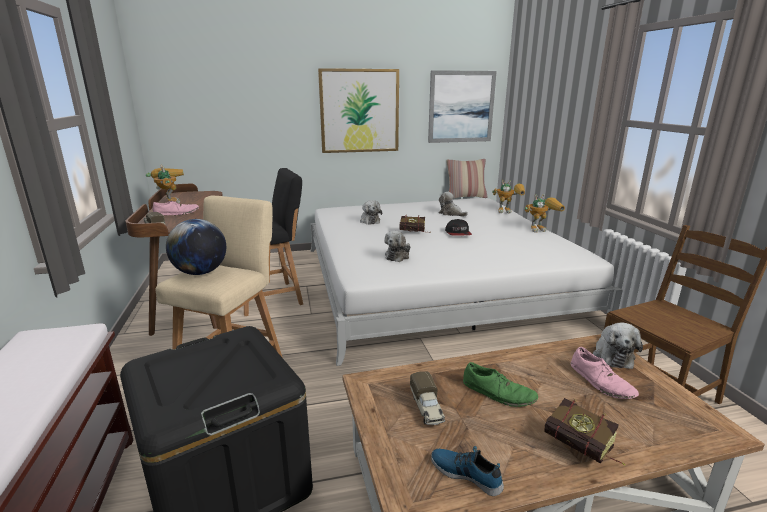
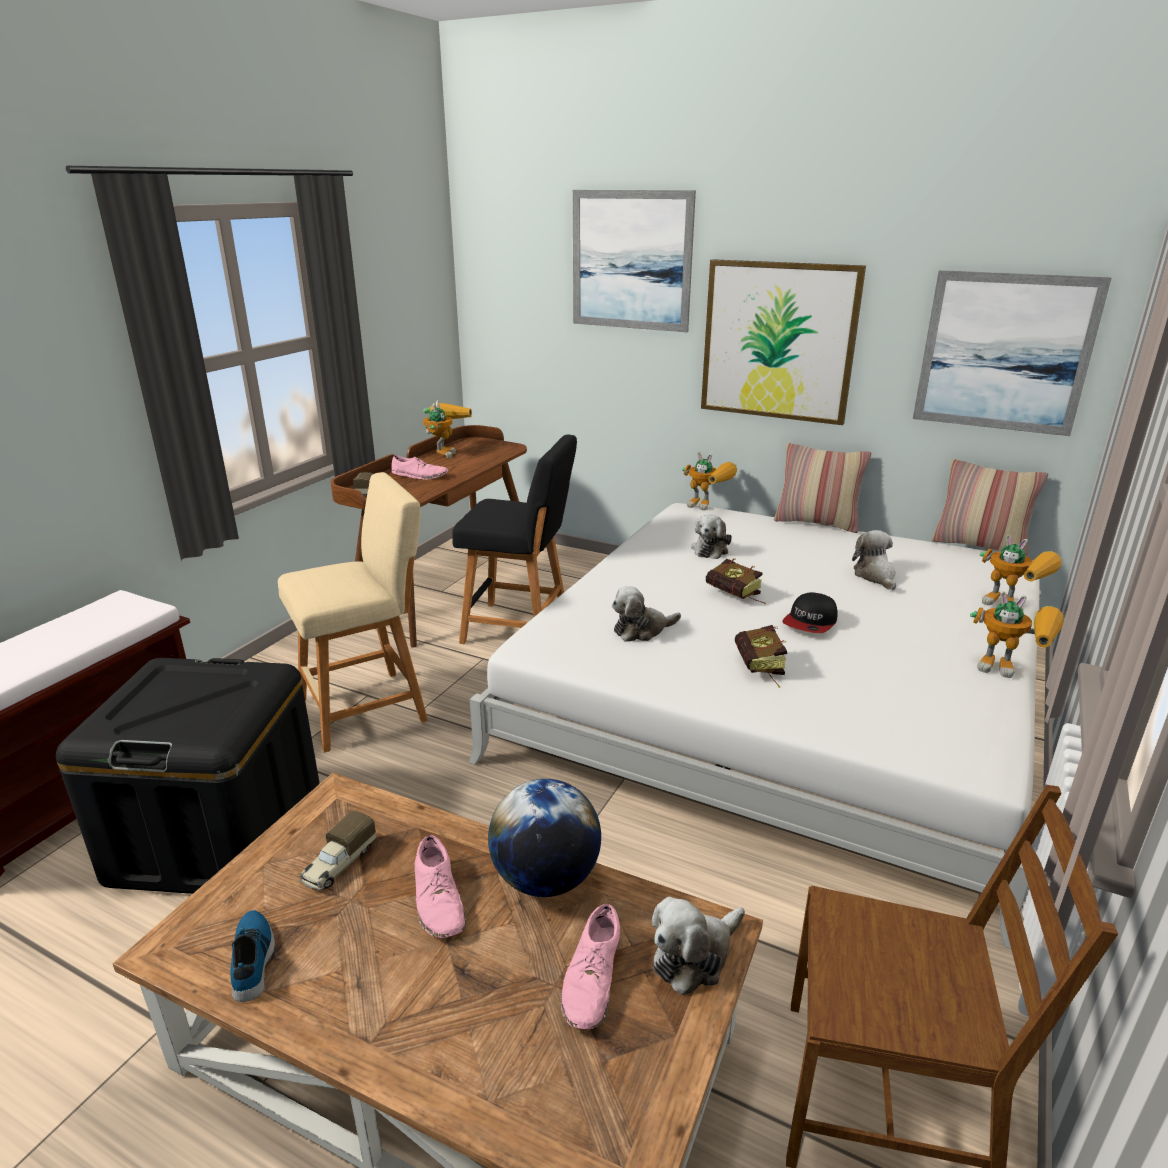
camera: 40 degrees right, 5 degrees up
globe [166,219,226,275] -> globe moved to [488,779,601,897]
green shoe [463,362,538,407] -> pink shoe [414,835,466,938]
book [544,398,625,466] -> book moved to [735,625,787,688]
none -> picture [573,190,696,332]
none -> toy robot [682,452,737,511]
none -> pillow [774,443,871,533]

